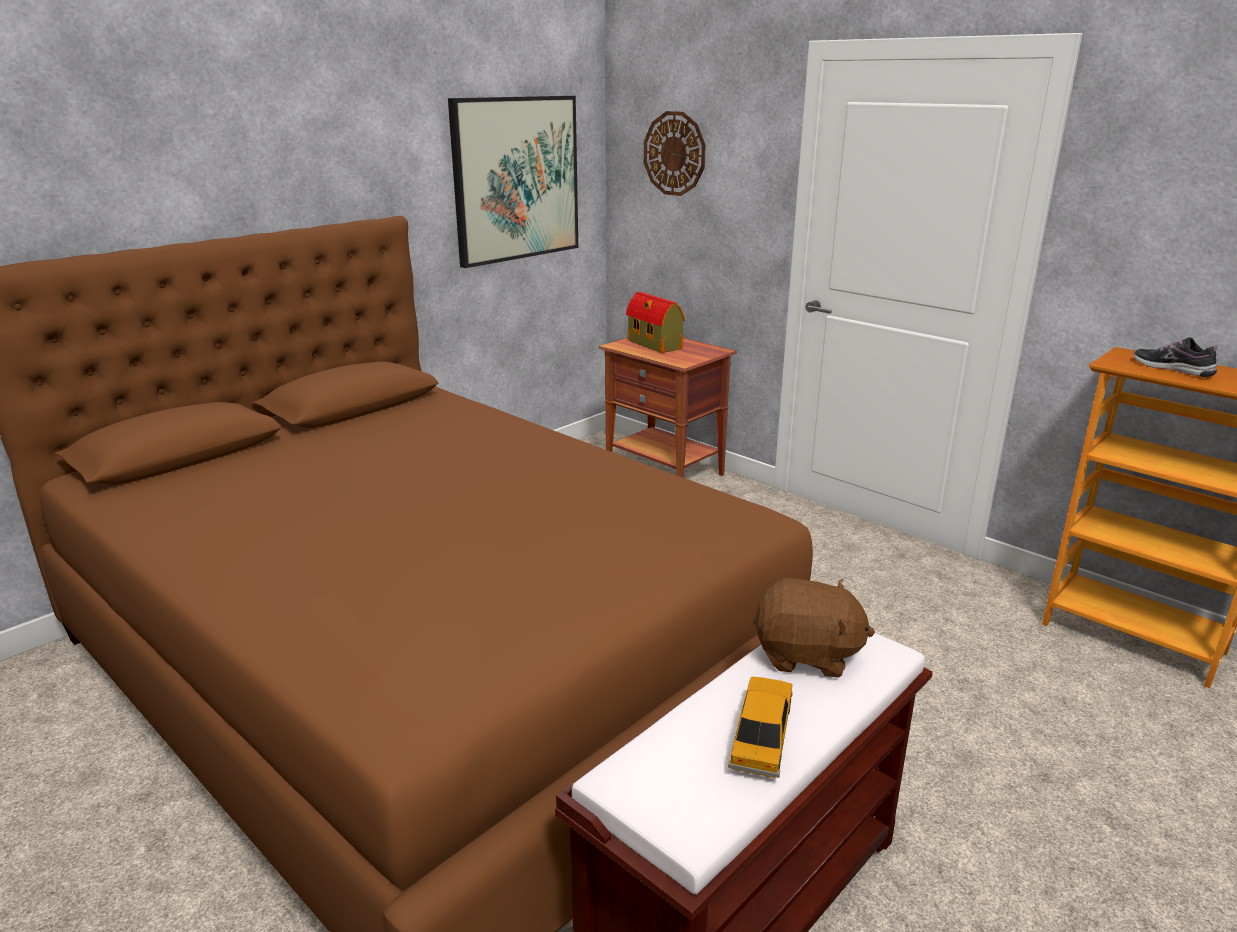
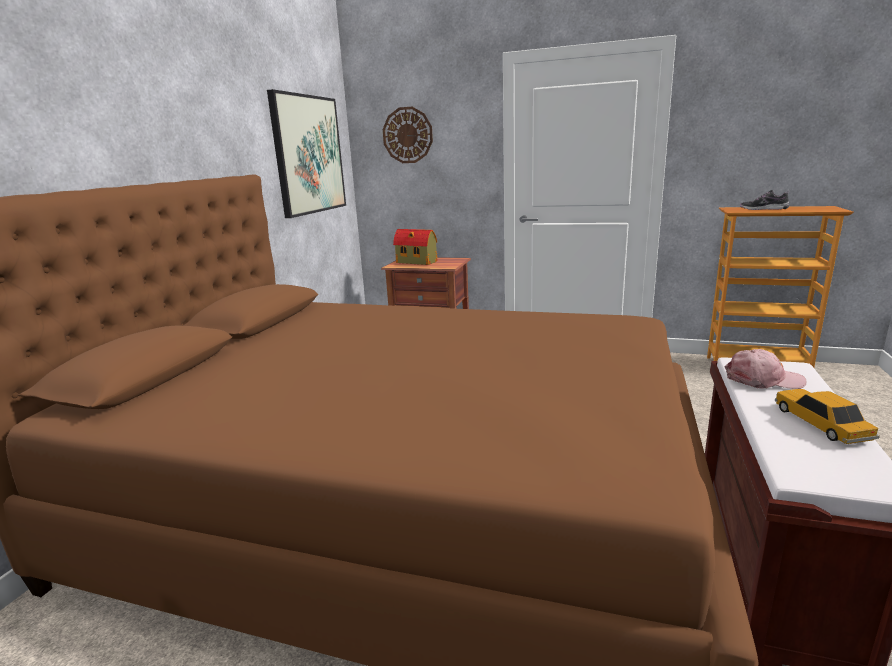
camera: 25 degrees left, 5 degrees down
brown plush toy [753,578,875,677] -> pink cap [724,349,807,389]

